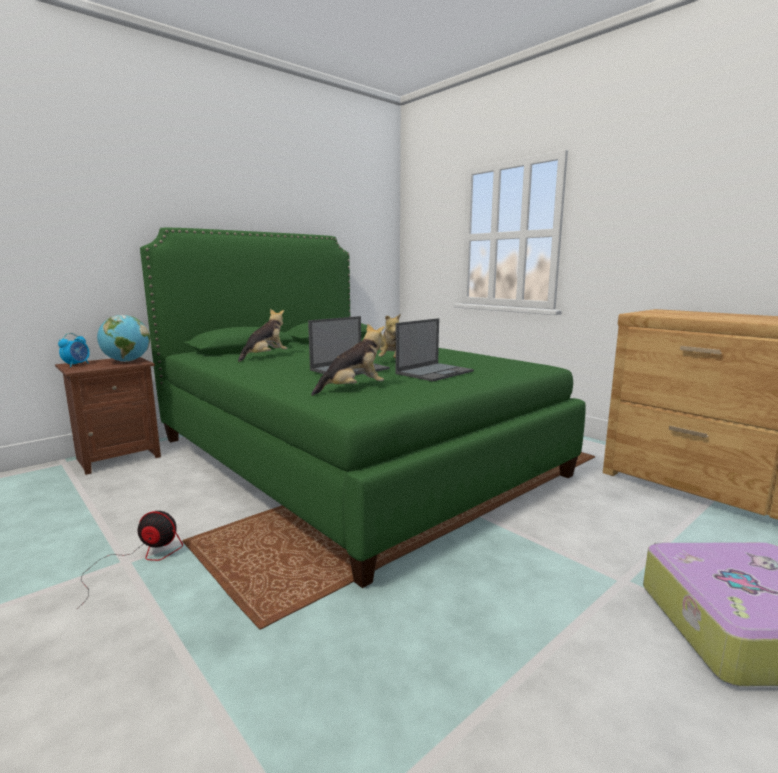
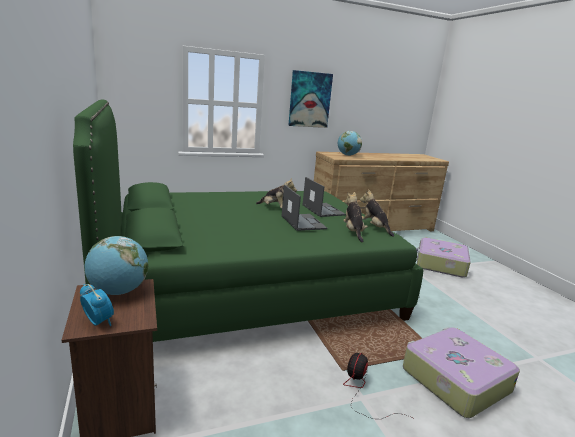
camera: 70 degrees left, 5 degrees up
plush toy [238,309,287,362] -> plush toy moved to [360,189,394,237]
none -> picture [288,70,333,128]
none -> globe [338,131,362,156]
none -> suitcase [403,327,520,418]

